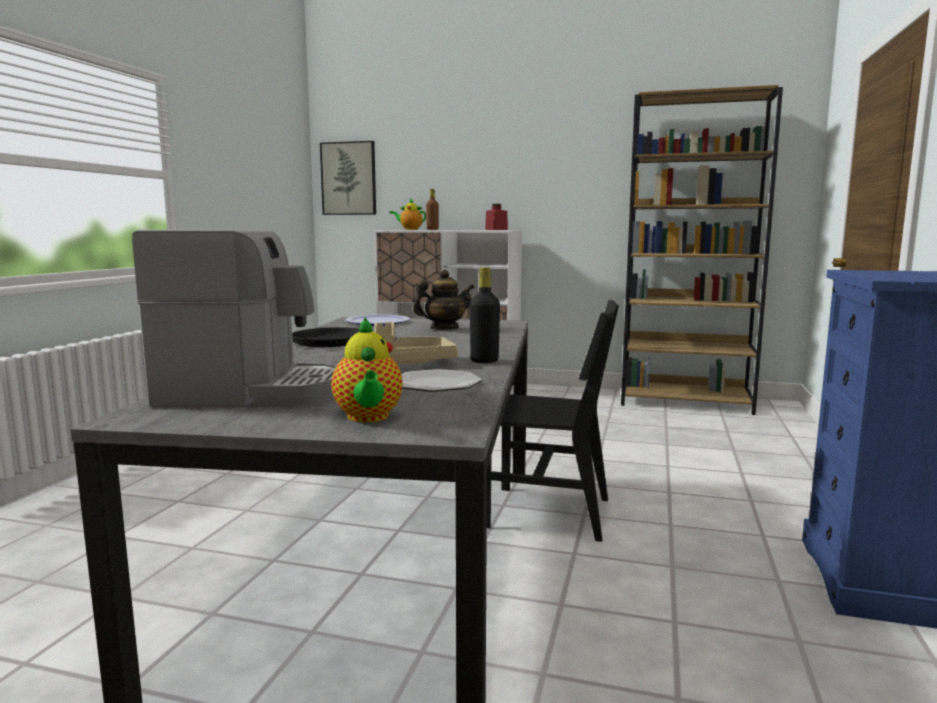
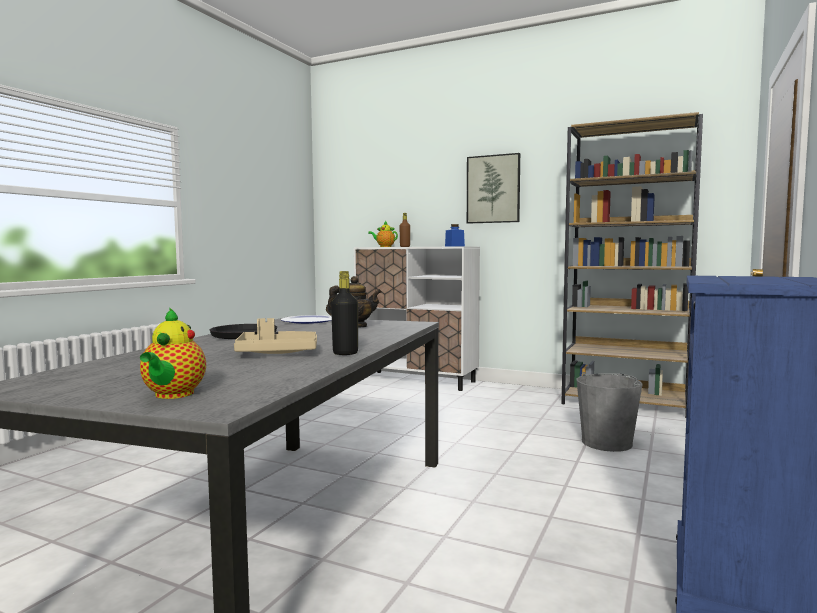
camera: 10 degrees right, 5 degrees down
coffee machine [132,229,337,407] -> none
picture [320,141,376,215] -> picture moved to [467,153,520,224]
plate [401,369,482,392] -> none
red jar [485,204,508,230] -> blue jar [445,224,465,246]
black chair [487,300,619,542] -> none
none -> grey bucket [576,372,642,452]

